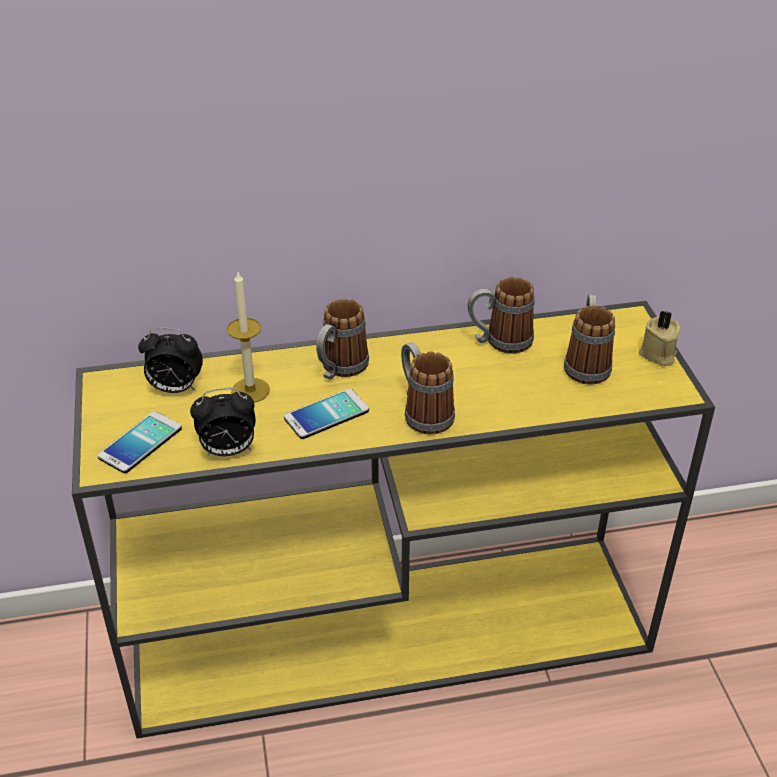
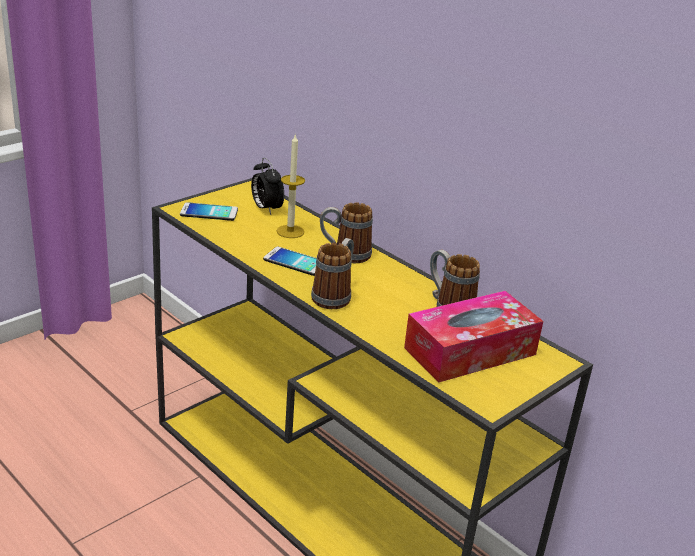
camera: 55 degrees right, 10 degrees down
alarm clock [190,388,256,456] -> none
mug [564,295,615,385] -> tissue box [404,291,543,383]
beige candle [639,310,681,366] -> none

